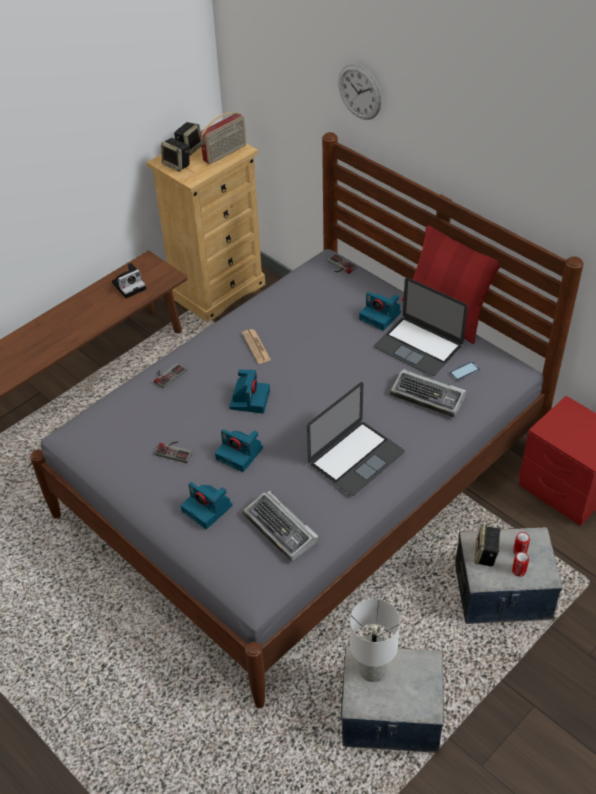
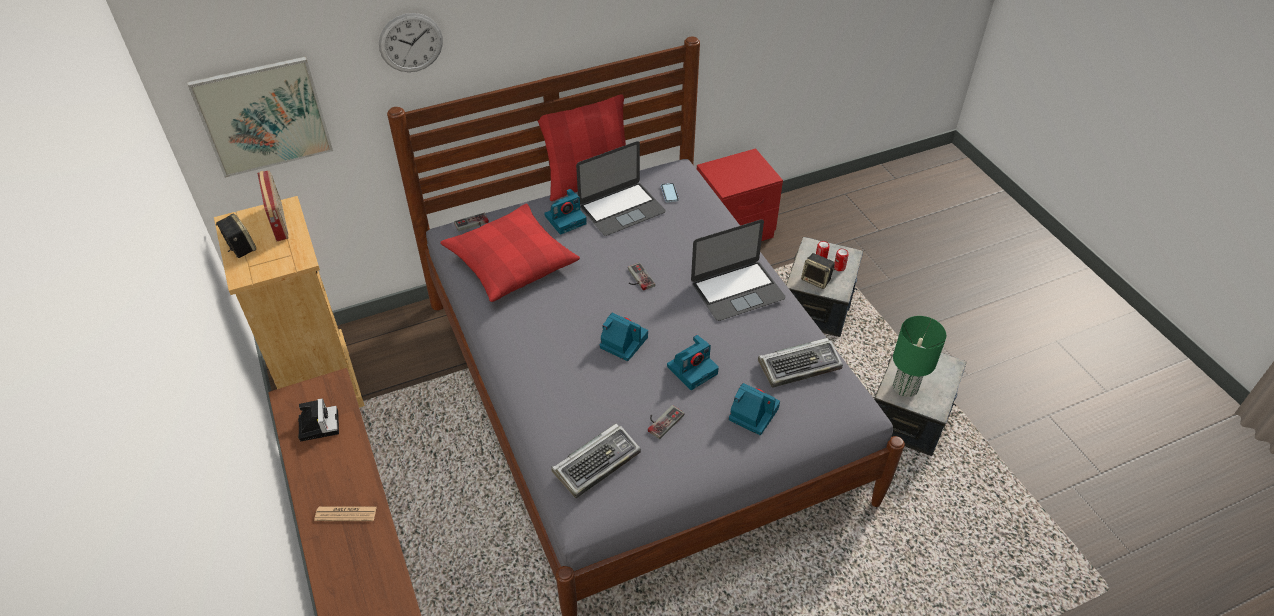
camera: 70 degrees left, 0 degrees up
game controller [154,363,187,389] -> game controller moved to [628,263,655,290]
speaker [161,138,189,172] -> none
camera [181,482,233,529] -> camera turned 120 degrees counterclockwise [728,383,780,435]
newspaper [242,329,271,364] -> newspaper moved to [314,506,377,521]
laptop [307,382,405,496] -> laptop turned 90 degrees clockwise [691,219,786,321]
white table lamp [350,599,400,682] -> green table lamp [893,316,946,397]
keyboard [390,369,467,417] -> keyboard moved to [551,424,641,498]
none -> picture [187,56,333,178]
none -> red pillow [440,203,580,302]

